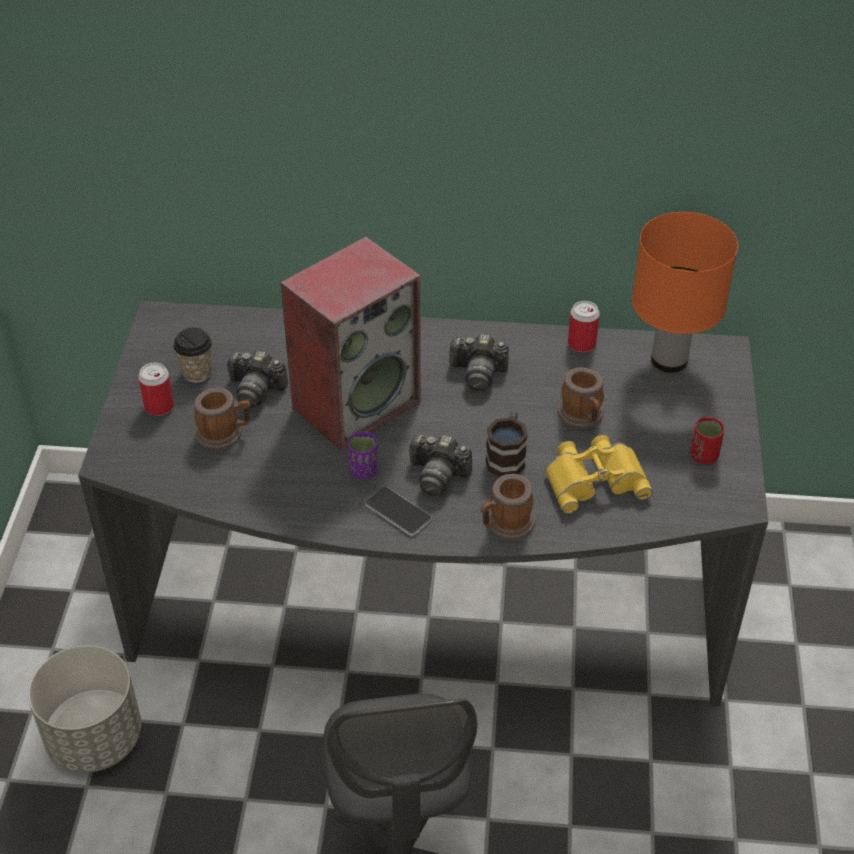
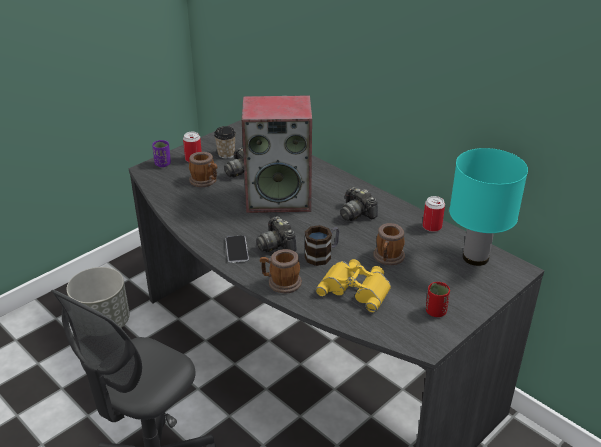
camera: 40 degrees right, 10 degrees down
purple cup [347,431,378,480] -> purple cup moved to [152,140,171,167]
orange table lamp [632,212,738,373] -> turquoise table lamp [449,148,528,266]

